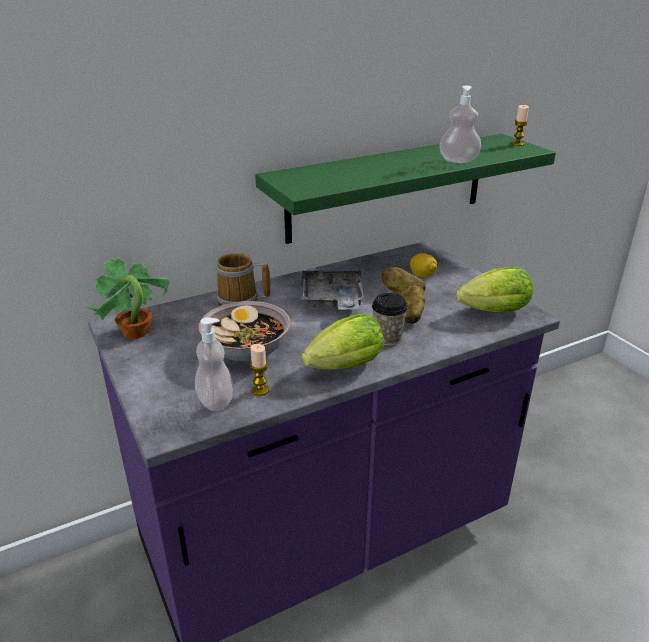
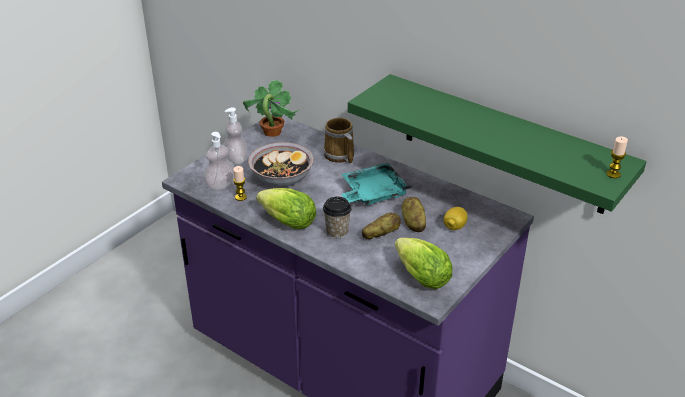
camera: 65 degrees right, 5 degrees up
grey tray [301,266,364,310] -> turquoise tray [341,163,411,205]
soap dispenser [439,86,481,163] -> soap dispenser moved to [224,107,248,165]

